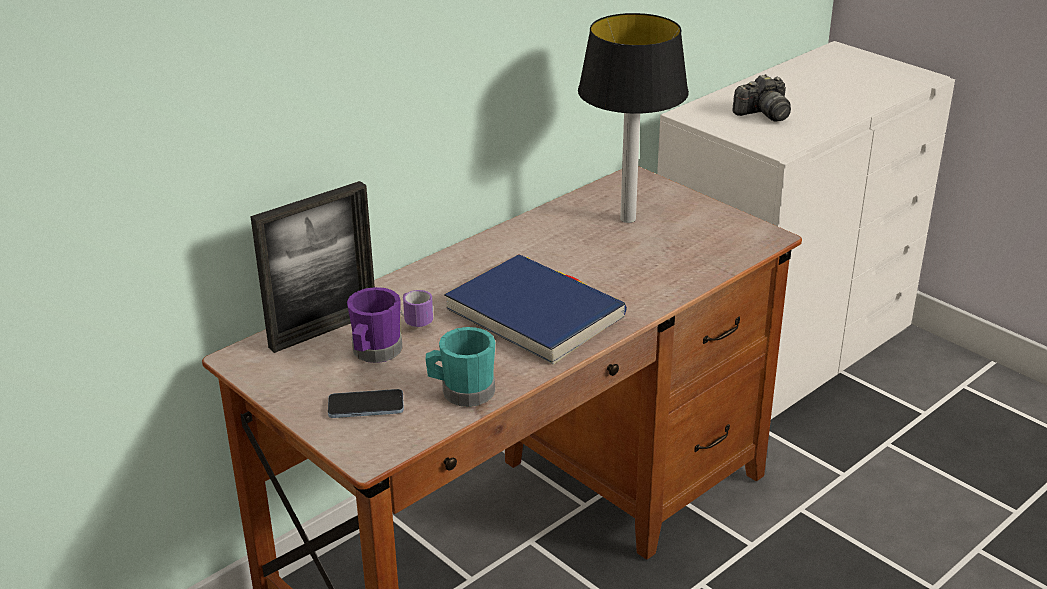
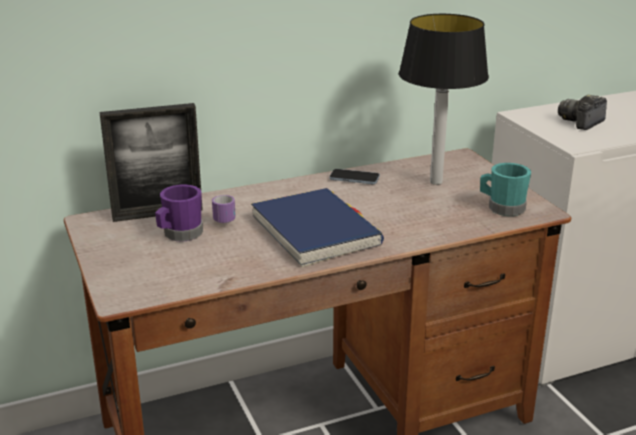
camera: 20 degrees right, 5 degrees down
phone [328,389,404,418] -> phone moved to [329,169,380,184]
turquoise mug [426,327,495,407] -> turquoise mug moved to [480,163,531,216]
camera [732,74,791,121] -> camera turned 135 degrees clockwise [558,95,607,130]

